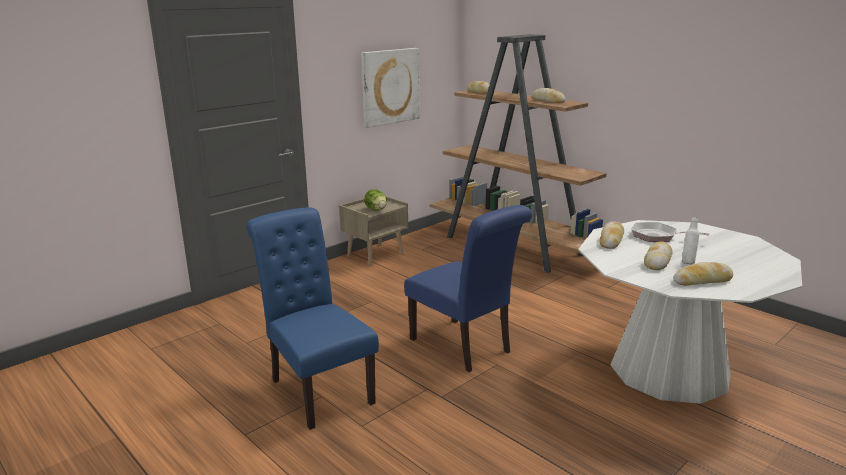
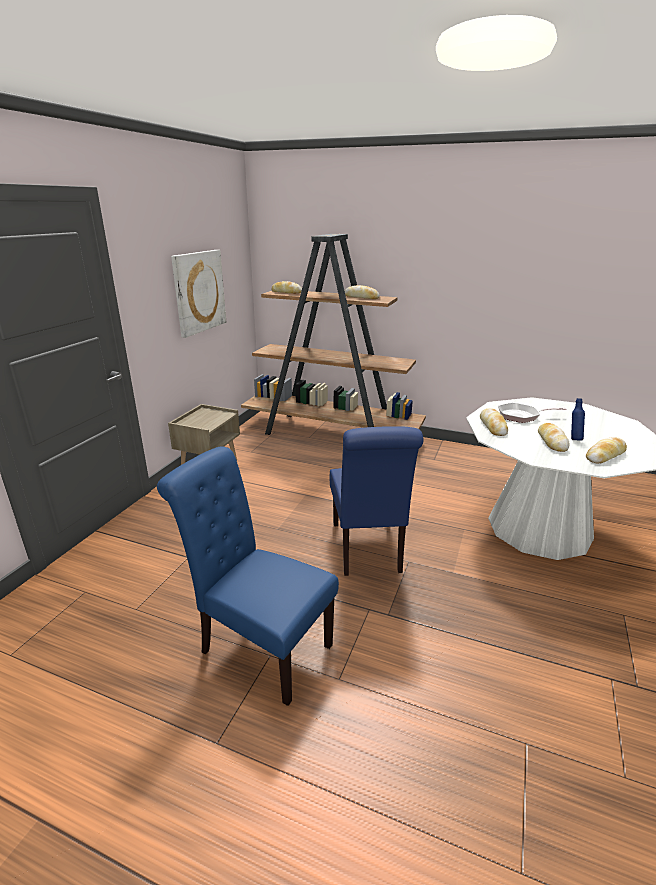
camera: 25 degrees left, 5 degrees up
lettuce [364,189,387,211] -> none
blue chair [404,205,532,372] -> blue chair turned 60 degrees clockwise [330,426,423,576]
white bottle [682,217,699,265] -> blue bottle [571,398,585,440]

